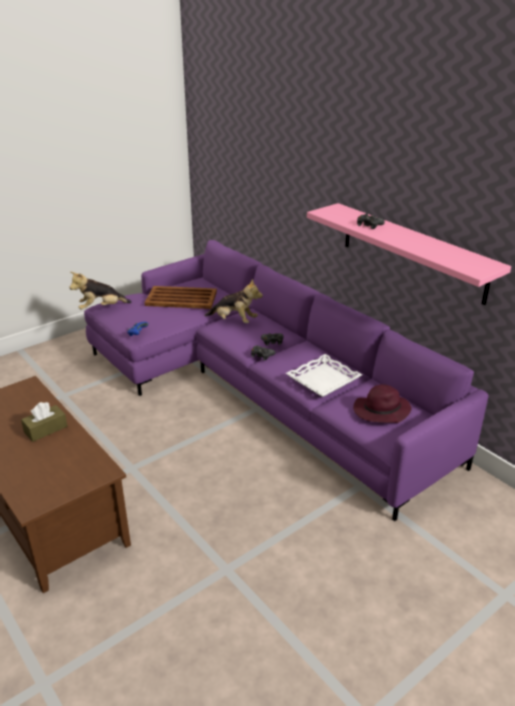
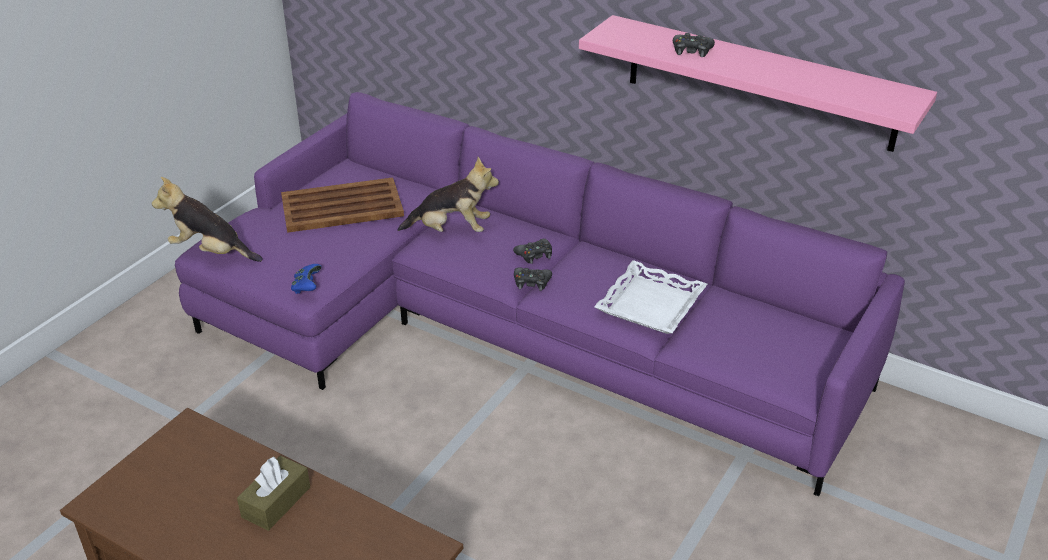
camera: 20 degrees left, 5 degrees up
plush toy [70,272,132,310] -> plush toy turned 60 degrees clockwise [152,177,263,262]
purple hat [353,384,412,423] -> none

